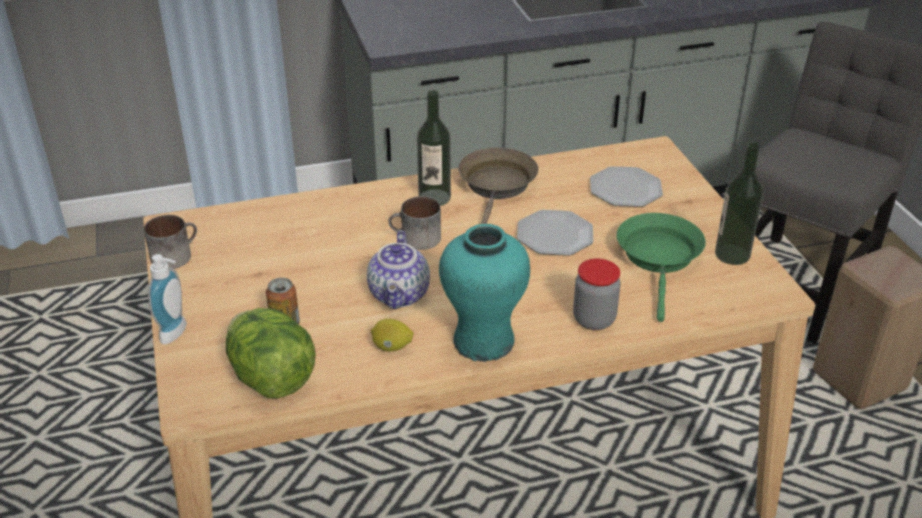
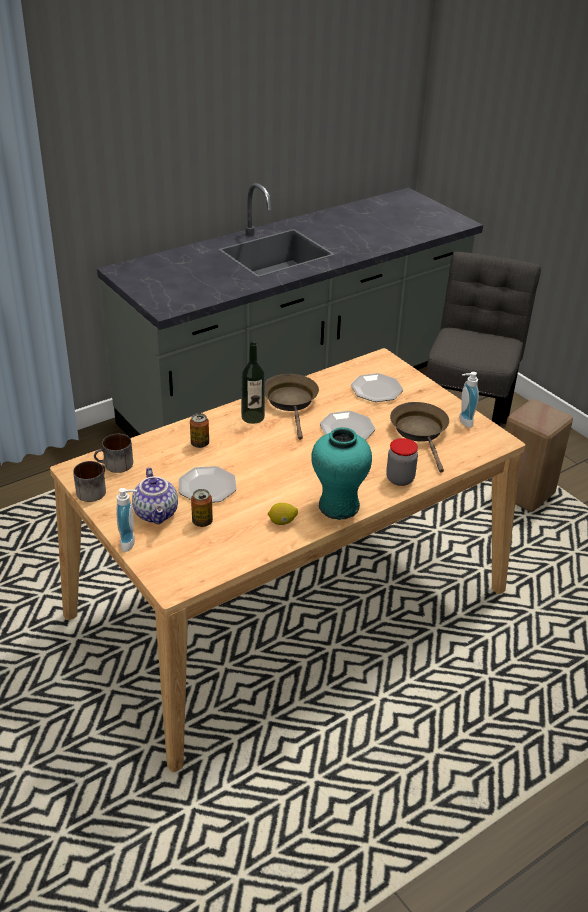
camera: 20 degrees left, 0 degrees up
lettuce [226,308,316,399] -> none
teapot [367,230,430,309] -> teapot moved to [132,467,178,524]
mug [388,196,441,250] -> mug moved to [94,434,133,473]
green frying pan [617,213,706,322] -> brown frying pan [390,402,449,473]
bottle [715,142,763,265] -> soap dispenser [459,372,479,428]
none -> plate [179,466,237,503]
none -> can [190,413,209,448]

